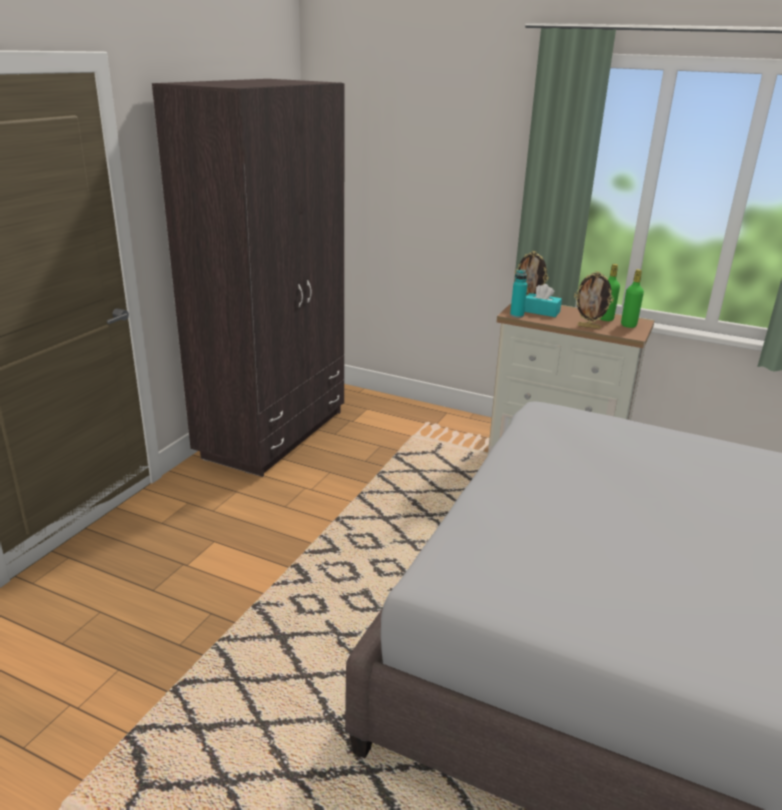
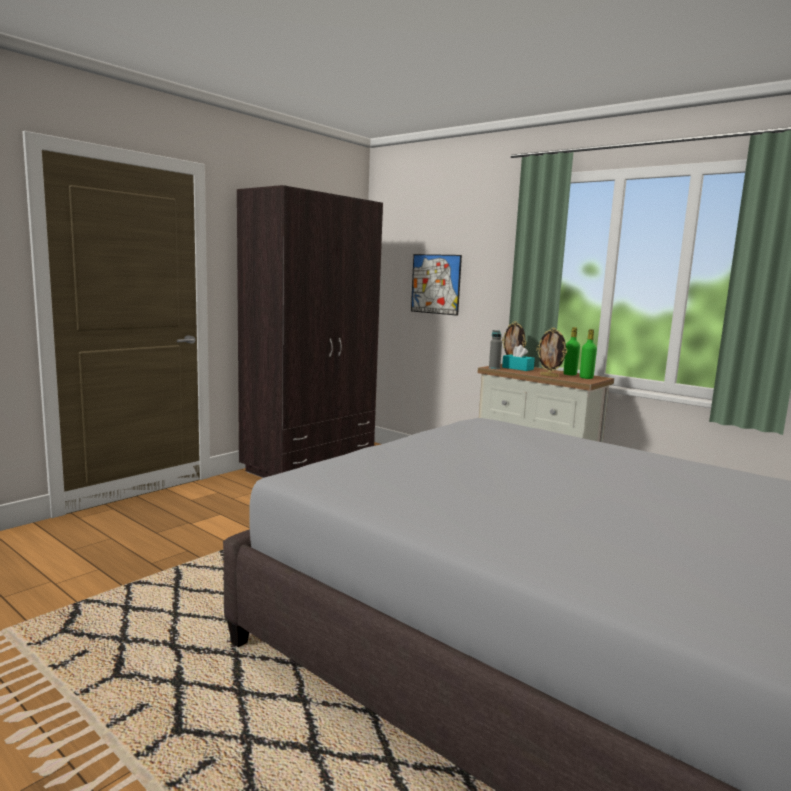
camera: 15 degrees right, 15 degrees down
turquoise bottle [510,270,528,318] -> grey bottle [489,330,502,369]
none -> picture [411,254,462,316]

